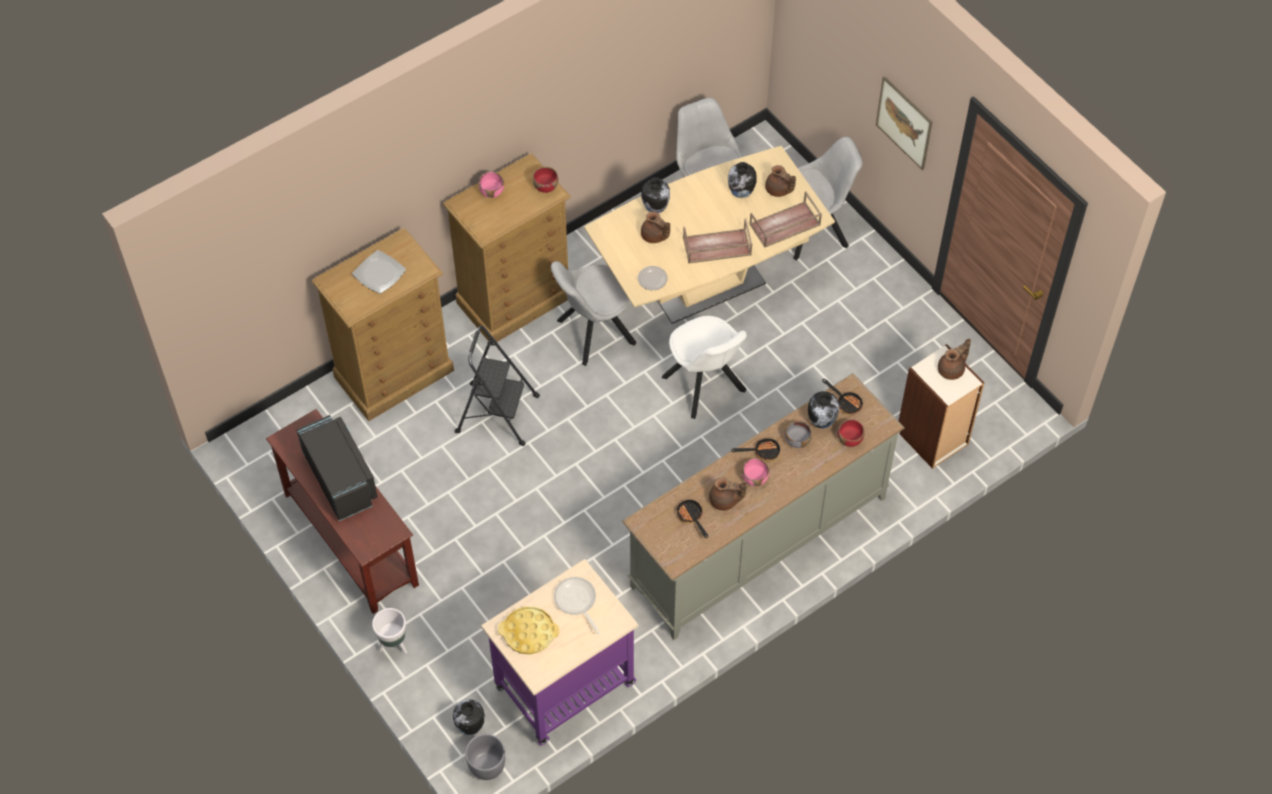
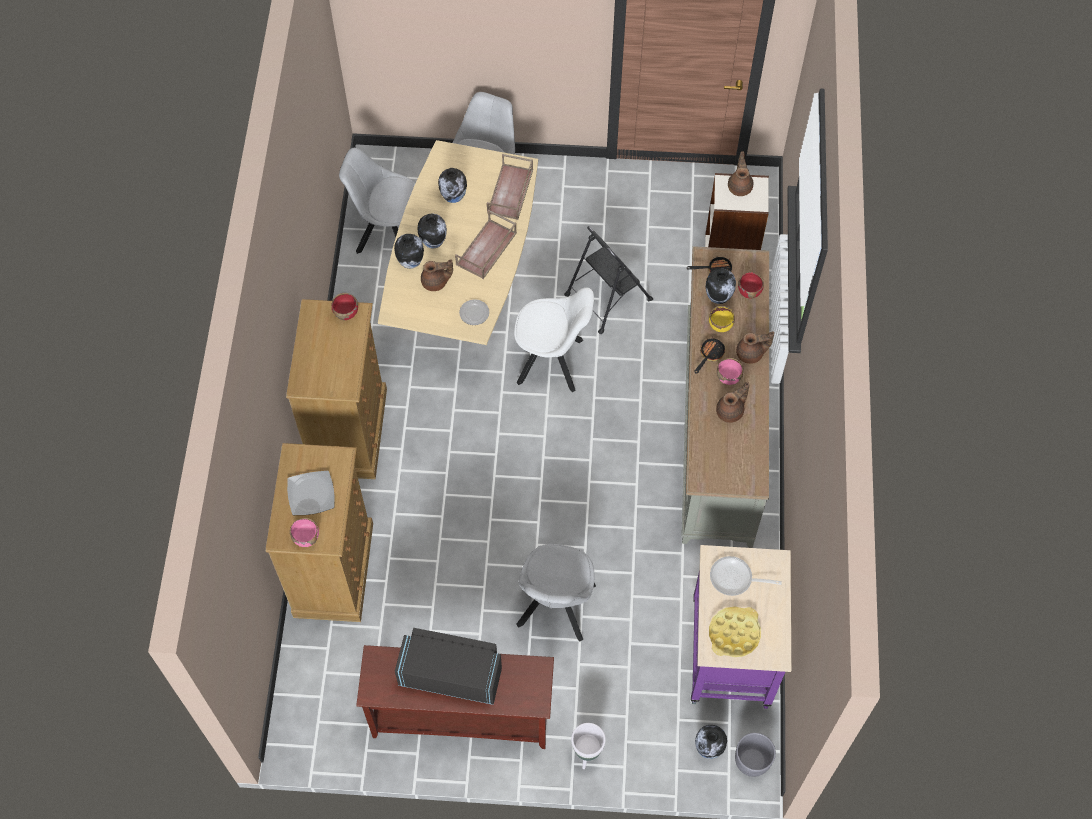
camera: 50 degrees left, 5 degrees up
black step ladder [455,326,540,446] -> black step ladder moved to [564,226,653,334]
pink bowl [479,172,504,198] -> pink bowl moved to [290,518,319,547]
grey chair [551,261,637,366] -> grey chair moved to [517,544,596,642]
frying pan [677,500,709,538] -> none
brown teapot [765,165,796,197] -> brown teapot moved to [736,332,774,364]
grey bowl [785,421,812,448] -> yellow bowl [709,306,735,332]
picture [876,76,932,170] -> none
none -> vase [418,214,447,249]

